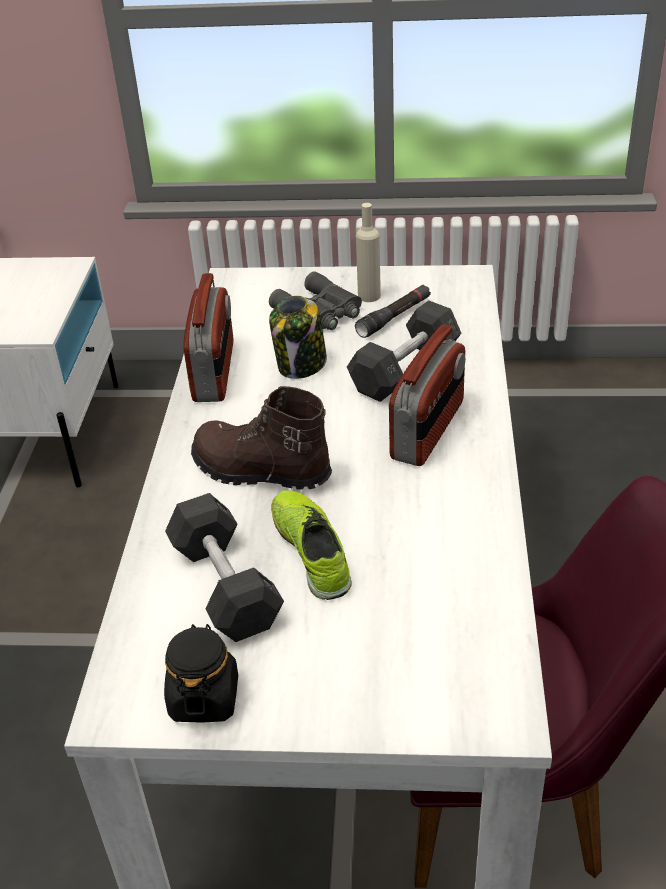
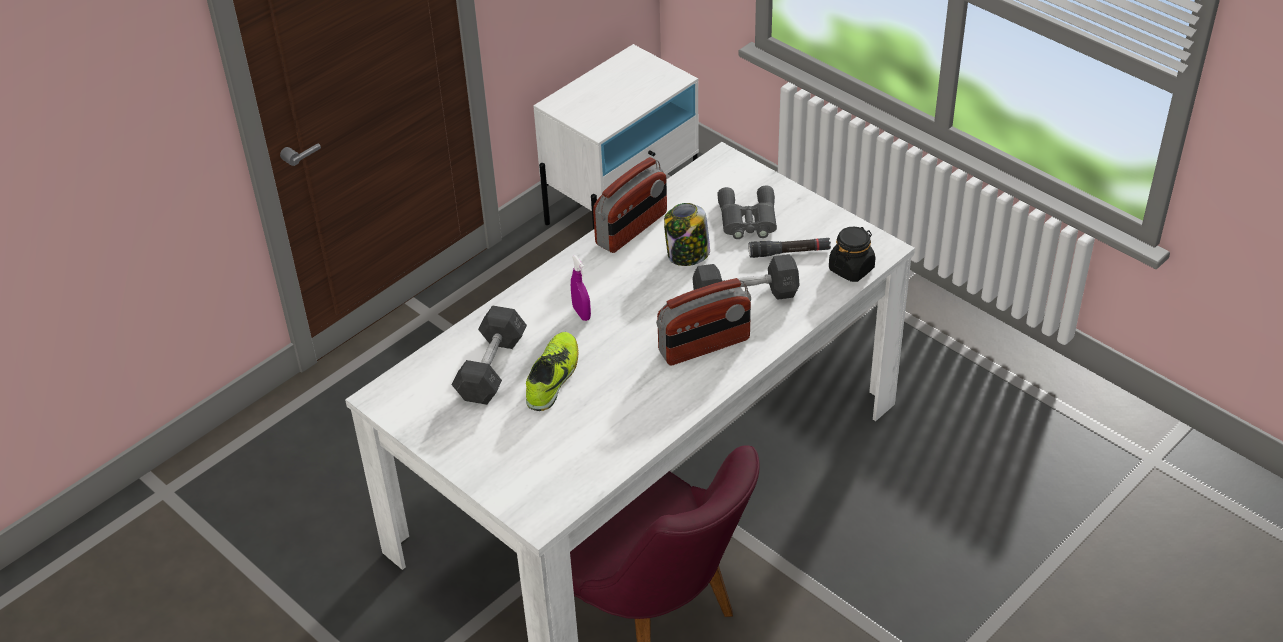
camera: 40 degrees right, 5 degrees up
black jar [164,624,238,723] -> black jar moved to [829,227,875,282]
brown boot [191,386,332,490] -> purple spray bottle [571,255,591,321]
beige bottle [356,203,381,302] -> none

